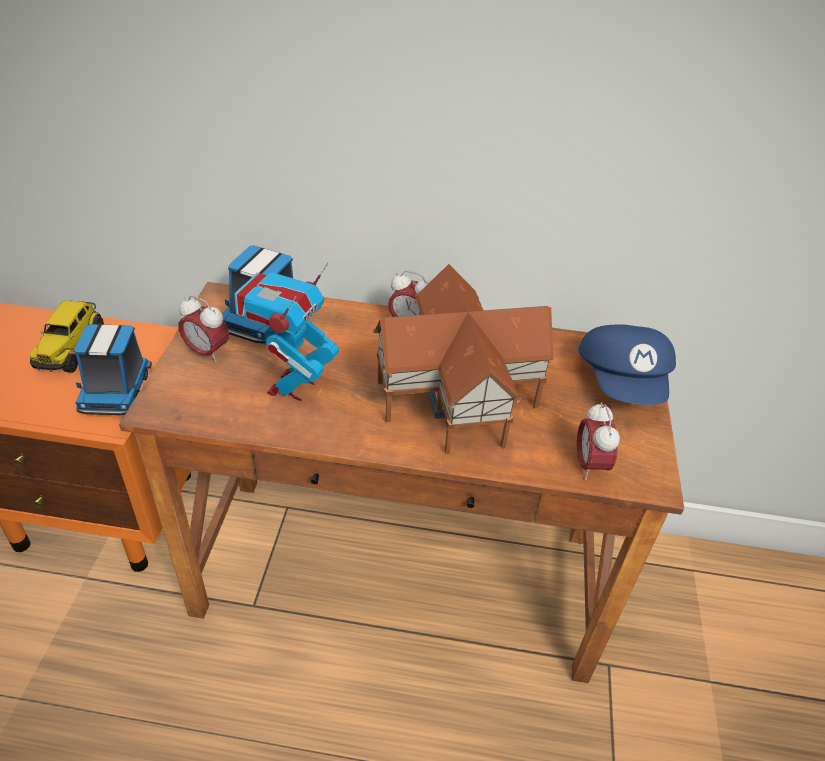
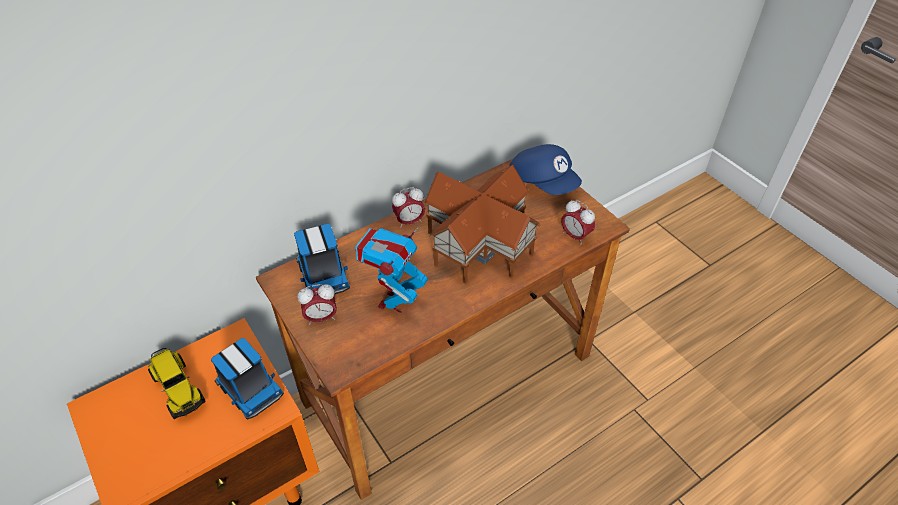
camera: 40 degrees left, 5 degrees up
toy robot [234,263,339,401] -> toy robot turned 45 degrees clockwise [355,226,428,313]

